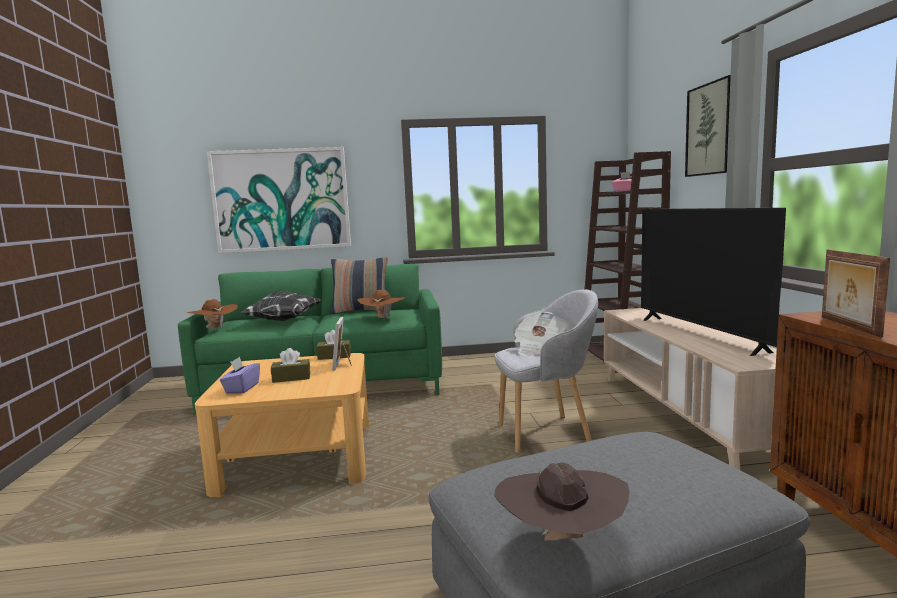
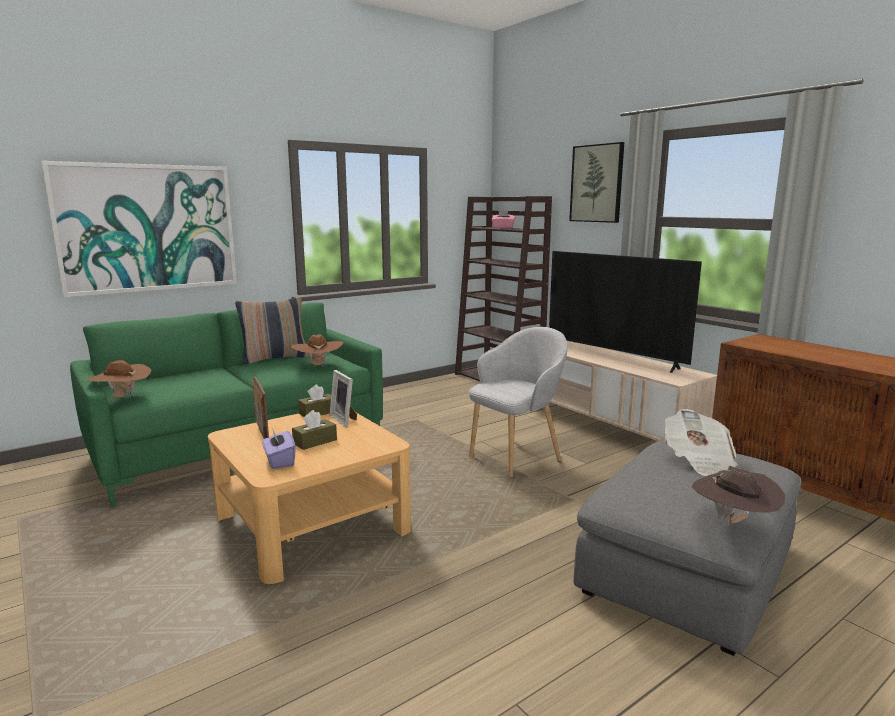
camera: 30 degrees left, 5 degrees up
pillow [240,291,321,321] -> none
newspaper [514,312,569,356] -> newspaper moved to [665,409,737,476]
picture frame [822,249,890,337] -> picture frame moved to [253,376,269,439]

